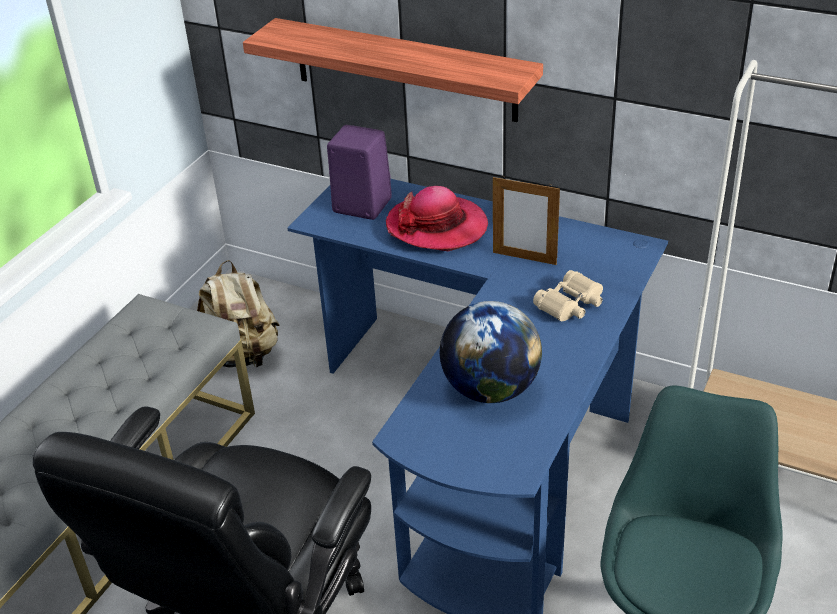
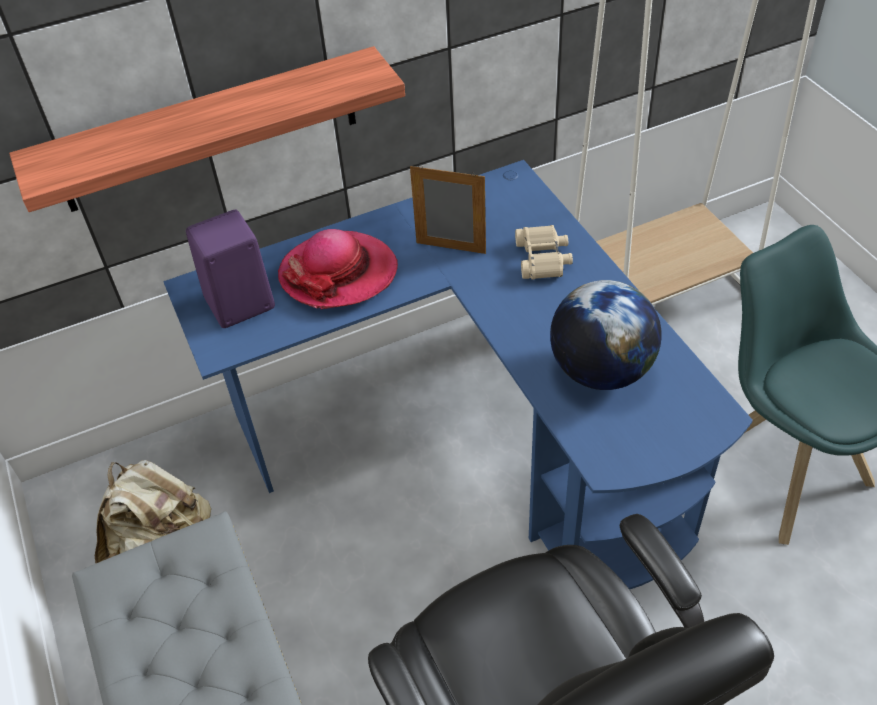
camera: 50 degrees left, 10 degrees up
picture frame [493,176,560,265] -> picture frame turned 135 degrees counterclockwise [410,165,486,254]

